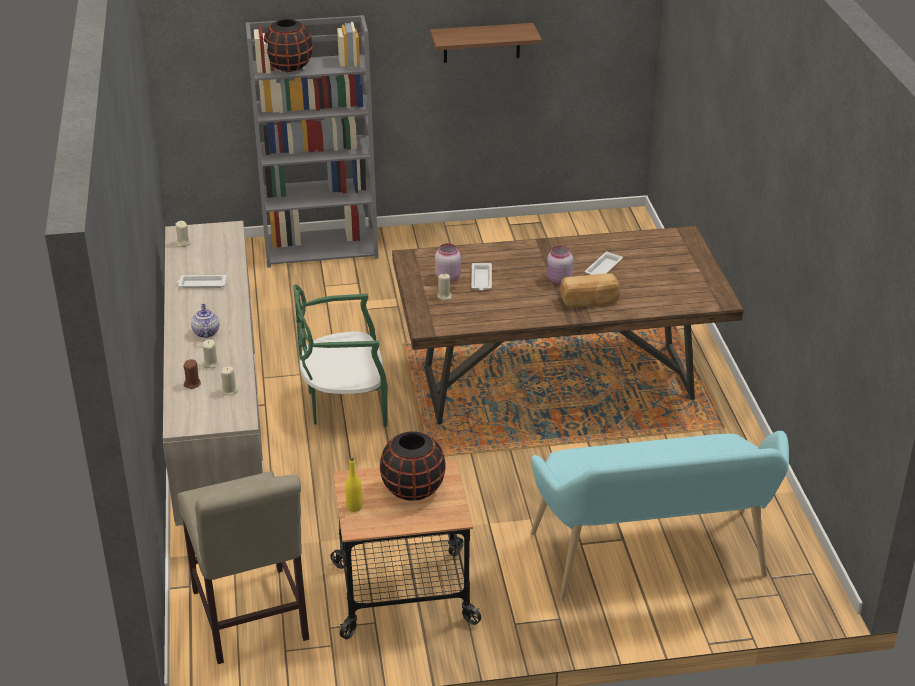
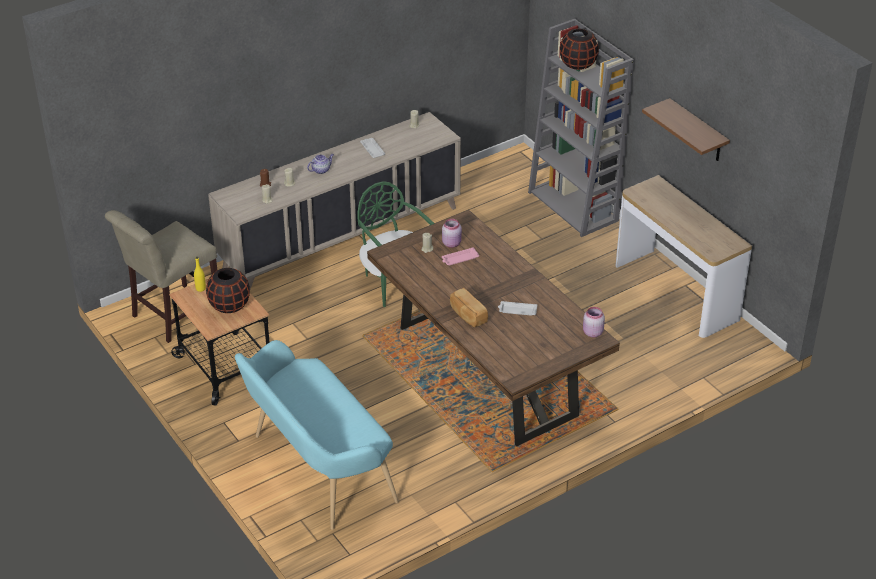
camera: 65 degrees right, 5 degrees up
white tray [471,263,492,291] -> pink tray [442,247,479,265]
pink jar [547,246,573,284] -> pink jar moved to [583,307,605,337]
none -> console table [616,175,752,338]

